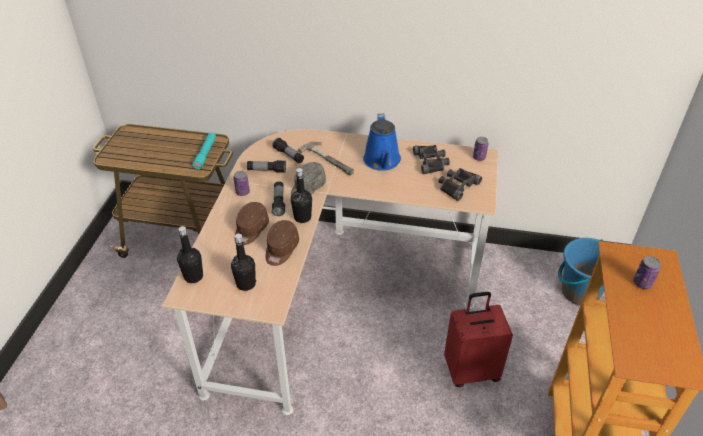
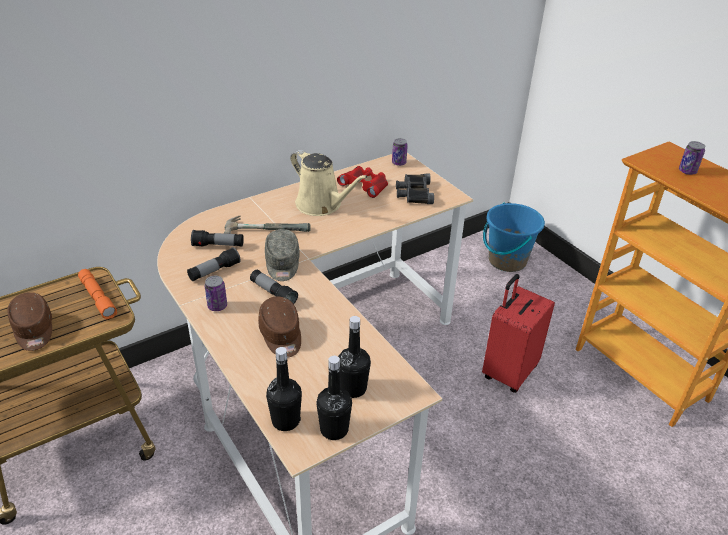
camera: 45 degrees left, 5 degrees down
turquoise flashlight [193,133,216,170] -> orange flashlight [78,269,117,319]
brown cap [266,220,299,266] -> brown cap moved to [7,292,52,351]
black bottle [291,168,312,223] -> black bottle moved to [316,356,352,440]
blue watering can [363,113,401,171] -> beige watering can [291,150,368,216]
black binoculars [413,145,450,174] -> red binoculars [337,166,388,198]

